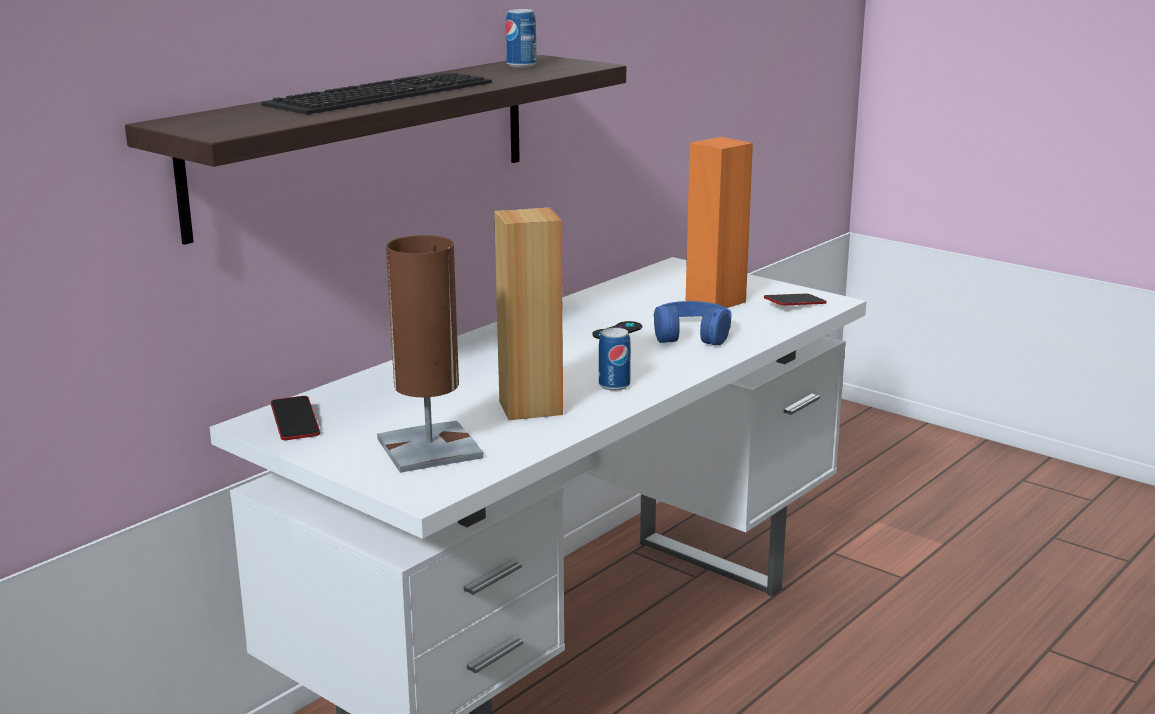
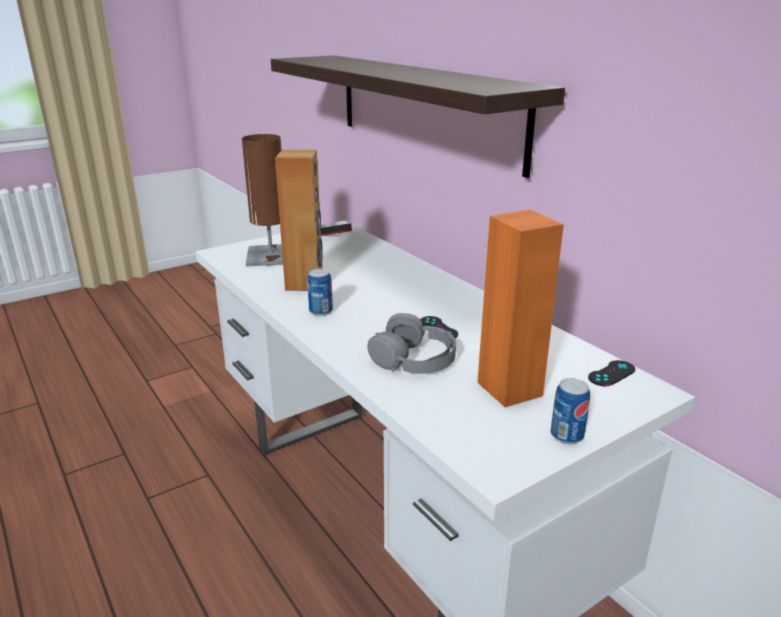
camera: 105 degrees right, 5 degrees up
keyboard [261,73,492,115] -> none
can [506,9,536,68] -> can moved to [551,378,590,444]
blue headphones [653,301,732,346] -> grey headphones [367,313,456,374]
phone [764,294,827,306] -> none
none -> black game controller [588,360,635,386]

